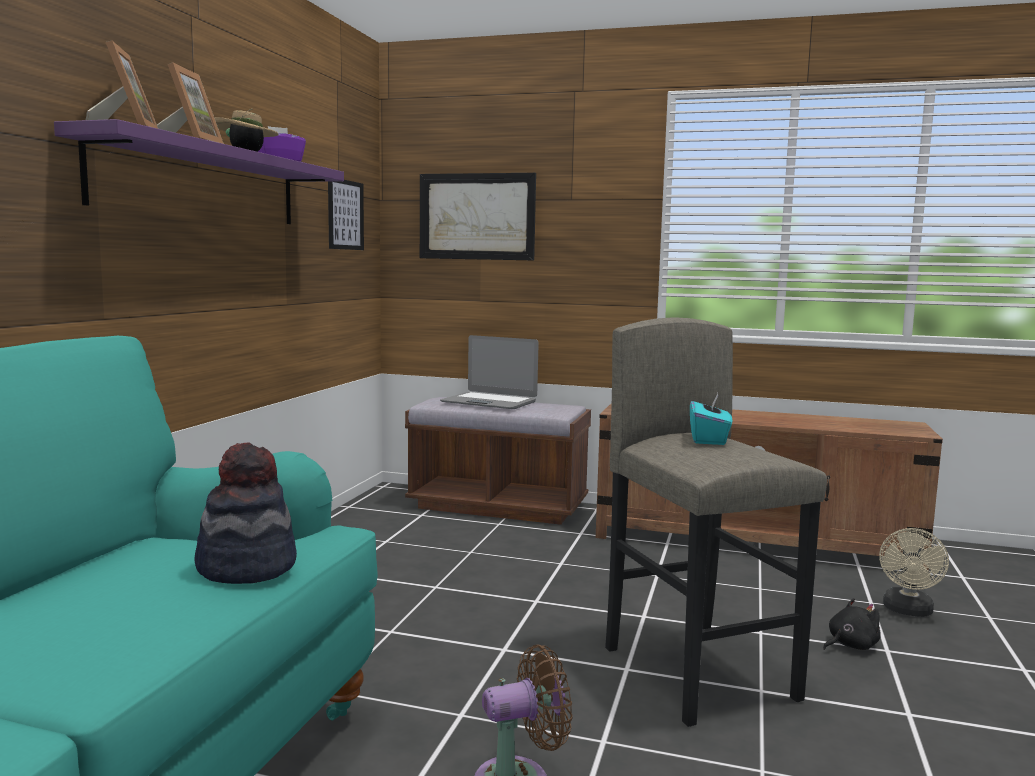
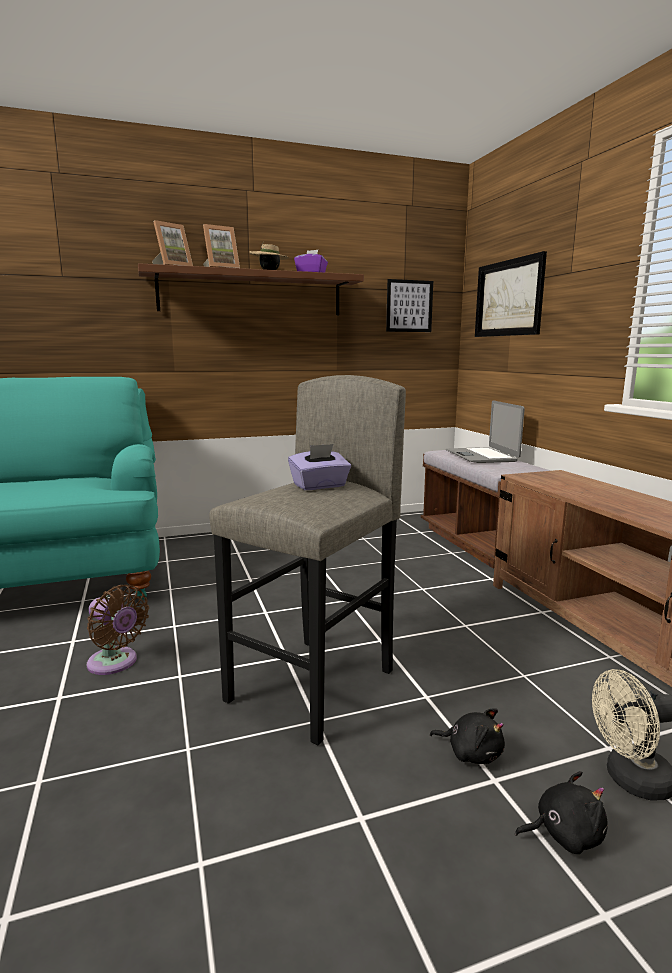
camera: 55 degrees right, 5 degrees up
purple shelf [54,119,344,224] -> brown shelf [138,263,364,315]
hat [195,442,297,584] -> none
turquoise tissue box [690,393,732,445] -> purple tissue box [288,444,351,490]
none -> black plush toy [515,771,608,854]

